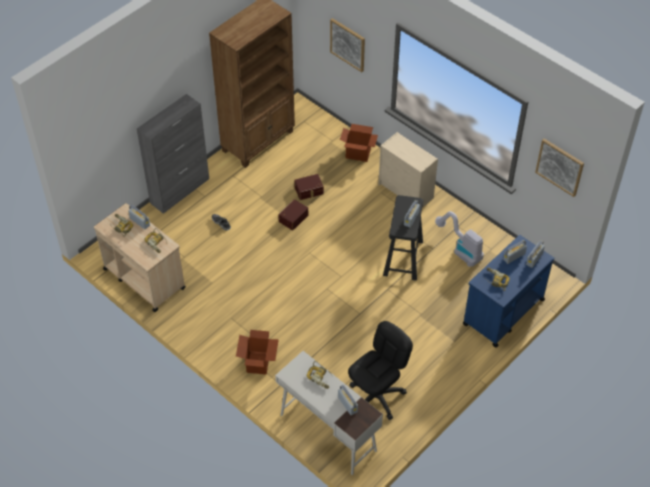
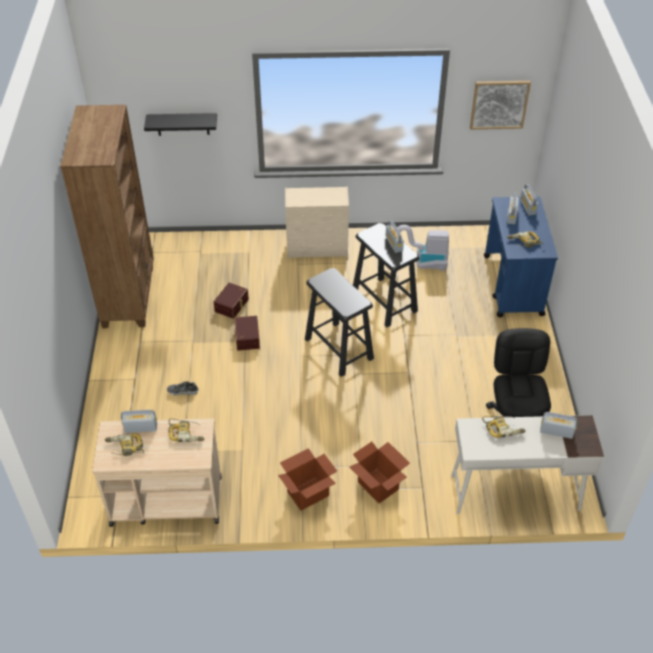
camera: 45 degrees left, 5 degrees down
grey cabinet [137,94,209,214] -> none
picture [330,18,365,72] -> black shelf [144,113,217,136]
cardboard box [340,124,378,162] -> cardboard box moved to [278,448,337,511]
none -> black stool [305,268,374,377]

